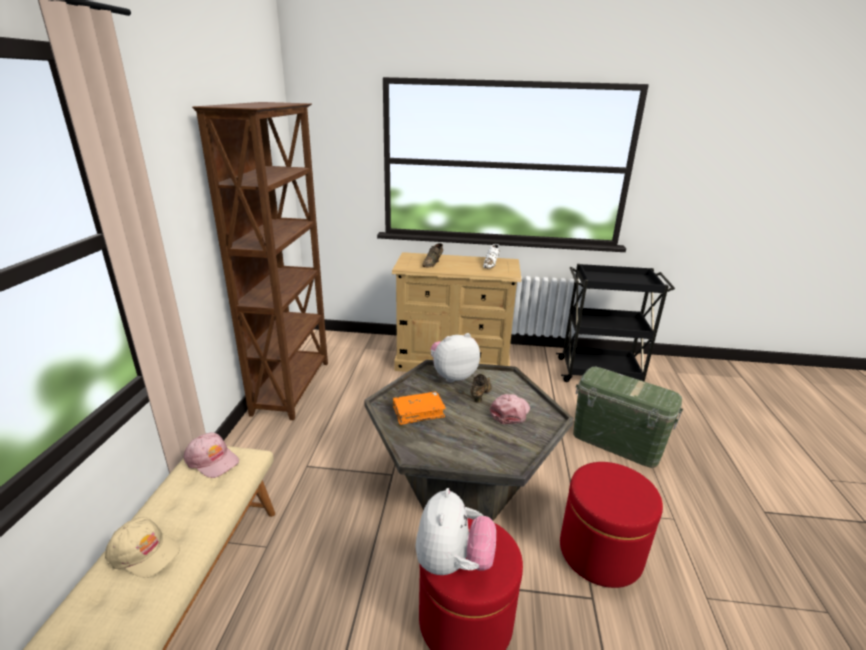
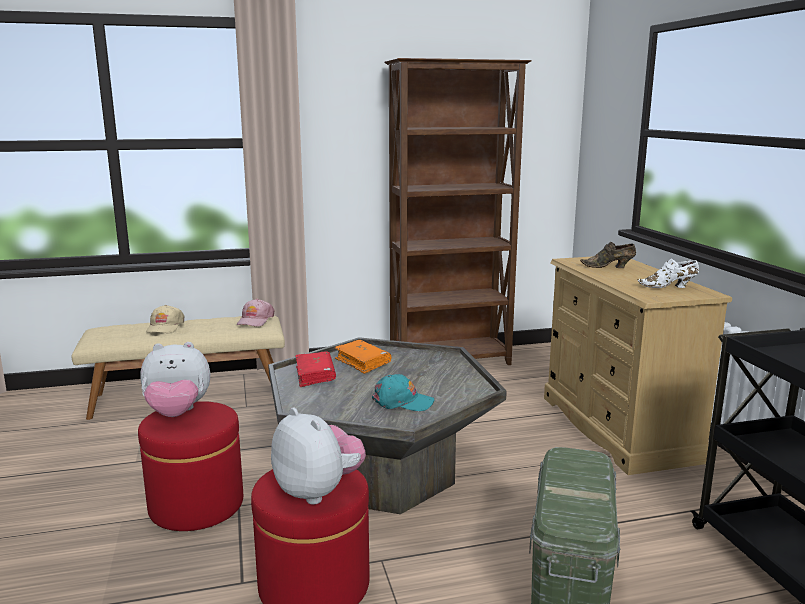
camera: 70 degrees right, 10 degrees down
plush toy [430,333,480,383] -> plush toy moved to [271,407,366,505]
brown shoe [470,374,492,403] -> none
pink cap [490,394,530,424] -> turquoise cap [372,374,434,411]
none -> red book [295,352,336,387]

